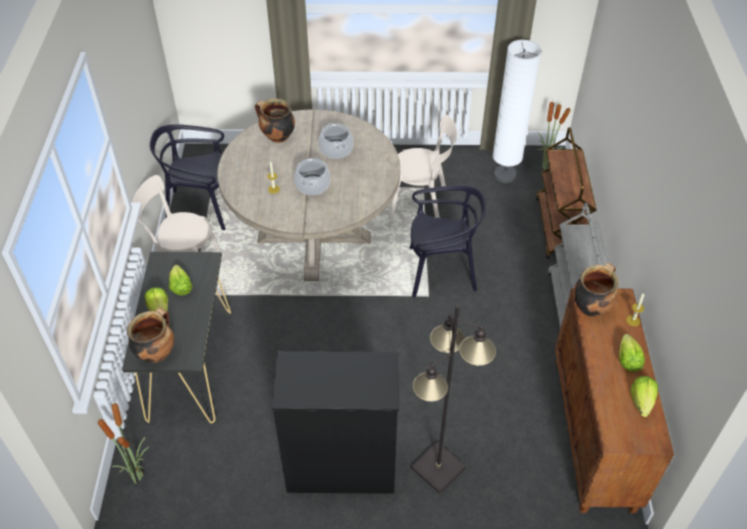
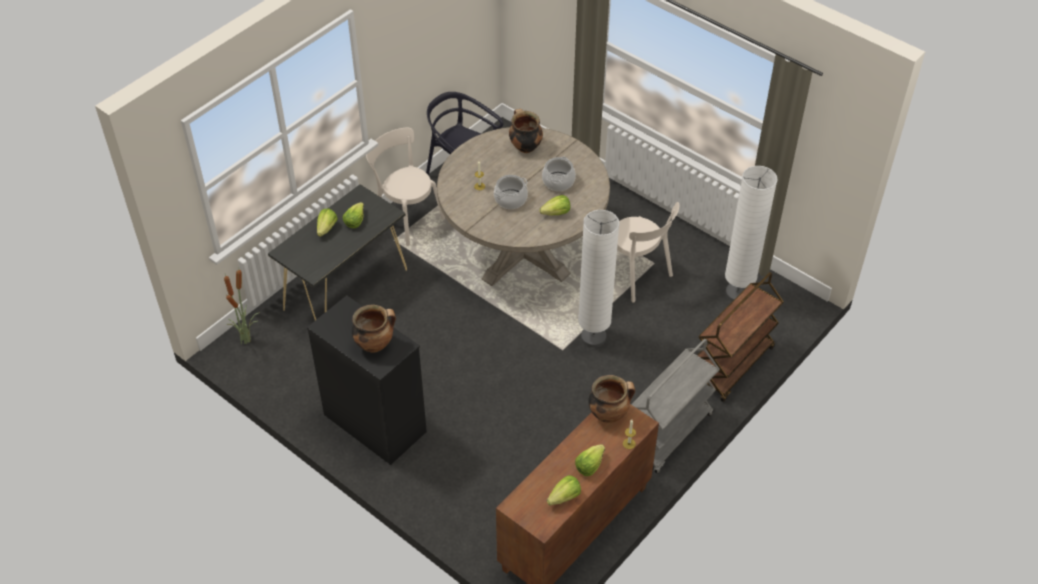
camera: 40 degrees right, 0 degrees up
cooking pot [127,308,174,363] -> cooking pot moved to [352,305,396,353]
black chair [410,185,486,297] -> white floor lamp [578,210,619,348]
black floor lamp [411,305,496,494] -> none
potted plant [537,98,571,170] -> none
none -> lettuce [540,195,570,216]

